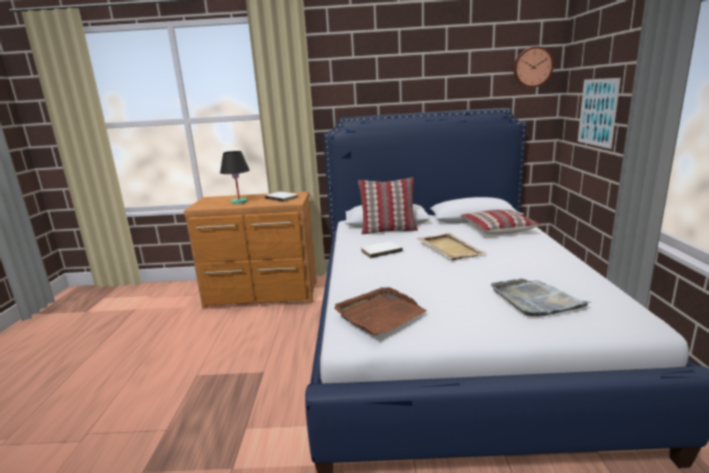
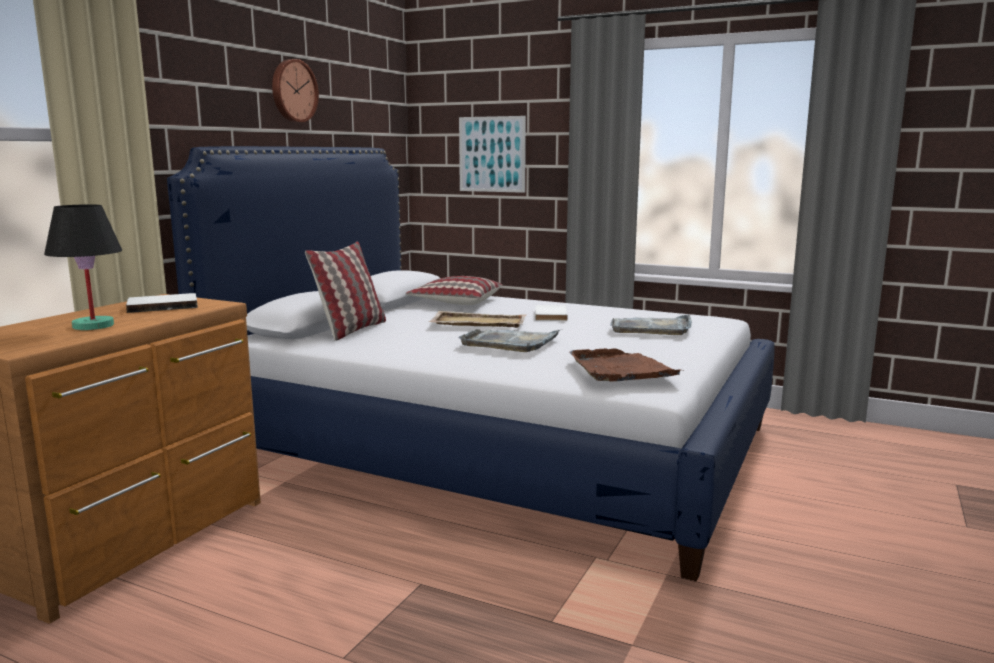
camera: 65 degrees left, 5 degrees down
white book [361,241,403,258] -> white book moved to [535,305,568,321]
wall clock [513,46,554,88] -> wall clock moved to [272,59,319,123]
none -> grey tray [458,329,560,352]

